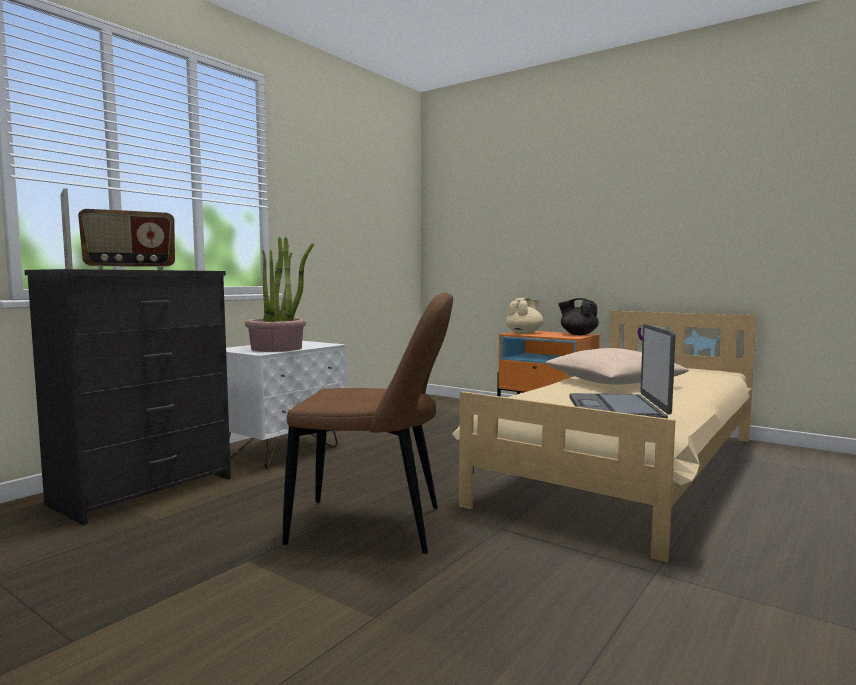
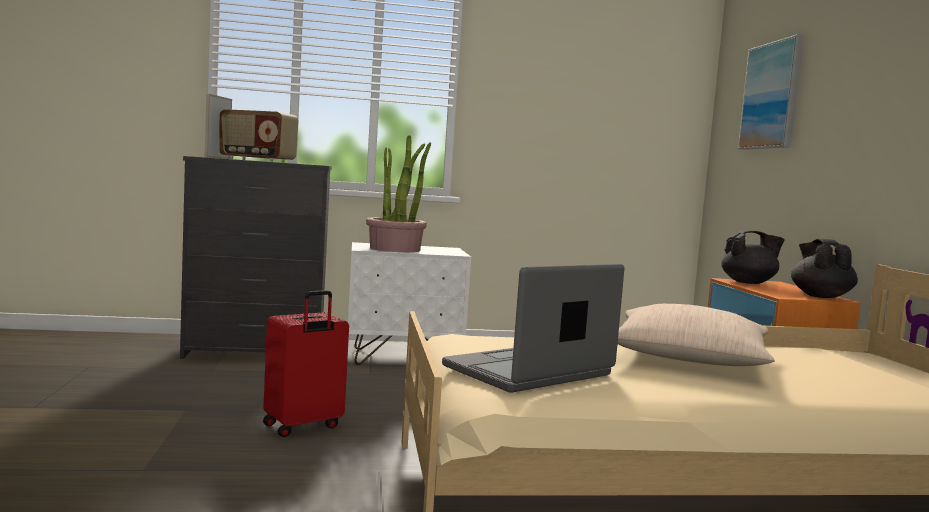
camera: 45 degrees right, 0 degrees up
brown chair [282,293,453,554] -> red suitcase [263,290,349,437]
beige teapot [506,298,543,334] -> black teapot [721,230,785,284]
none -> picture [738,34,804,150]

